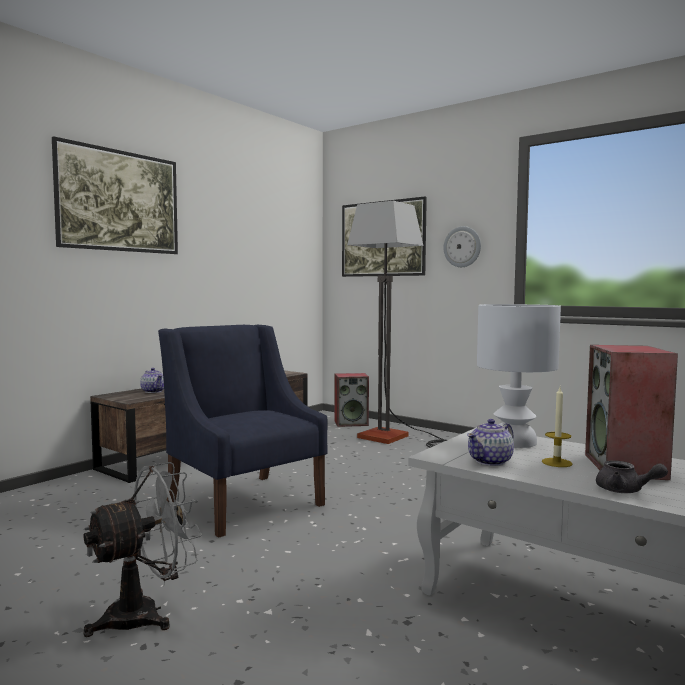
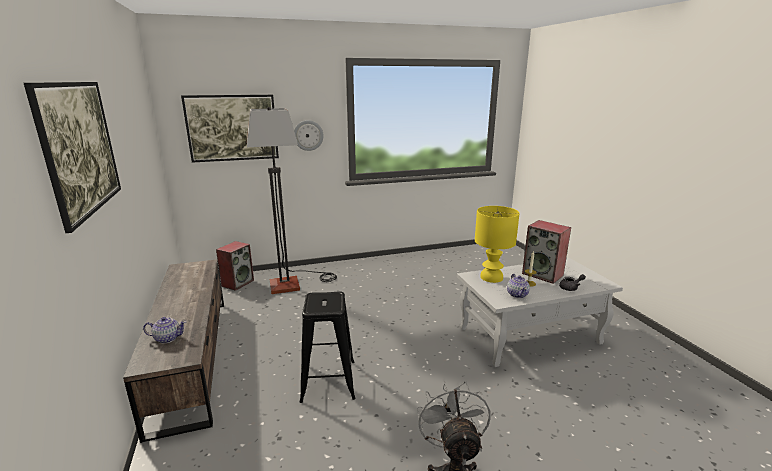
camera: 55 degrees left, 15 degrees up
blue armchair [158,325,327,538] -> black stool [300,291,355,403]
white table lamp [477,304,561,448] -> yellow table lamp [475,206,520,283]

